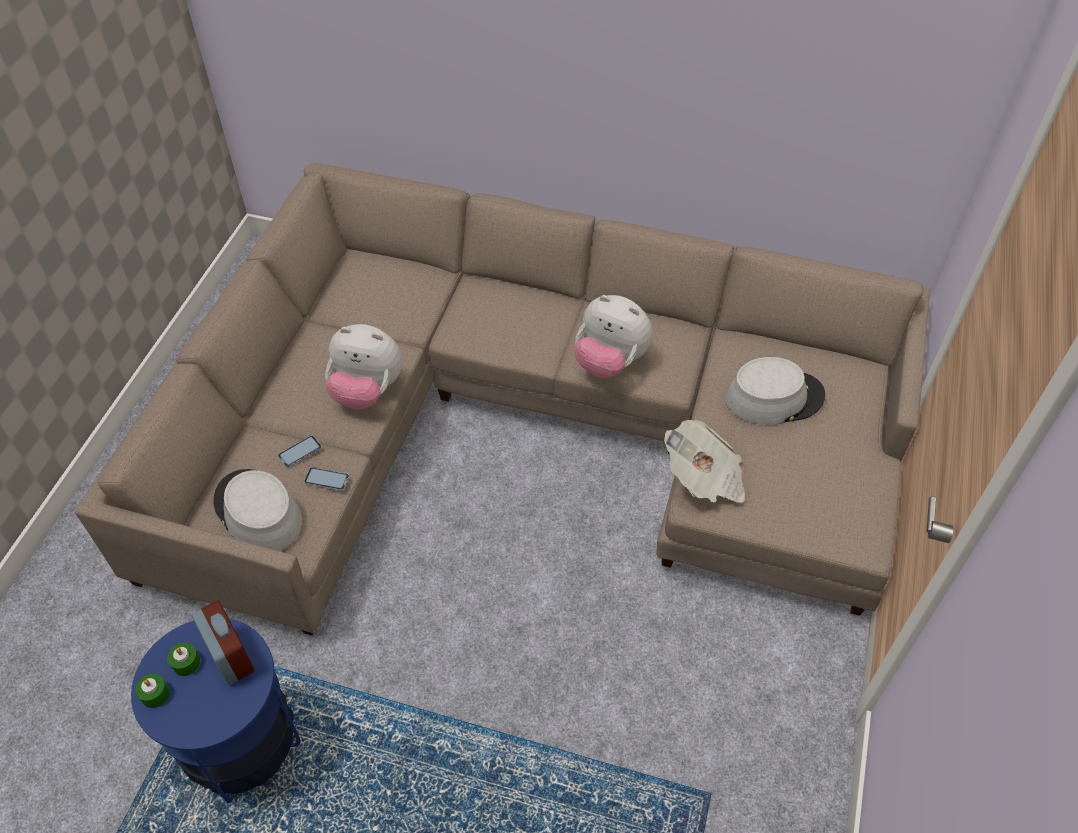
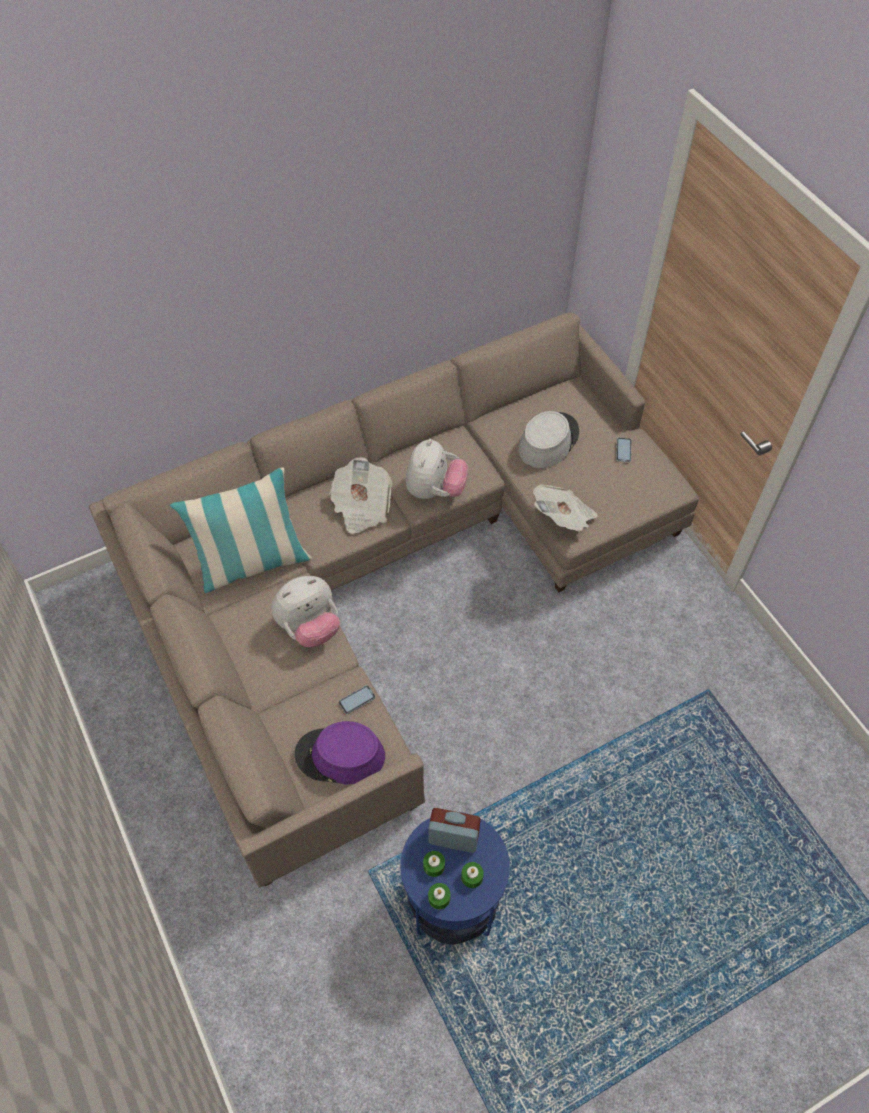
camera: 45 degrees left, 5 degrees up
grey hat [214,469,302,551] -> purple hat [295,721,385,785]
phone [278,435,322,467] -> phone moved to [616,438,631,462]
plush toy [574,295,652,378] -> plush toy turned 60 degrees counterclockwise [406,439,468,499]
none -> pillow [170,467,312,593]
none -> newspaper [329,457,392,534]
none -> green candle [461,862,484,888]

